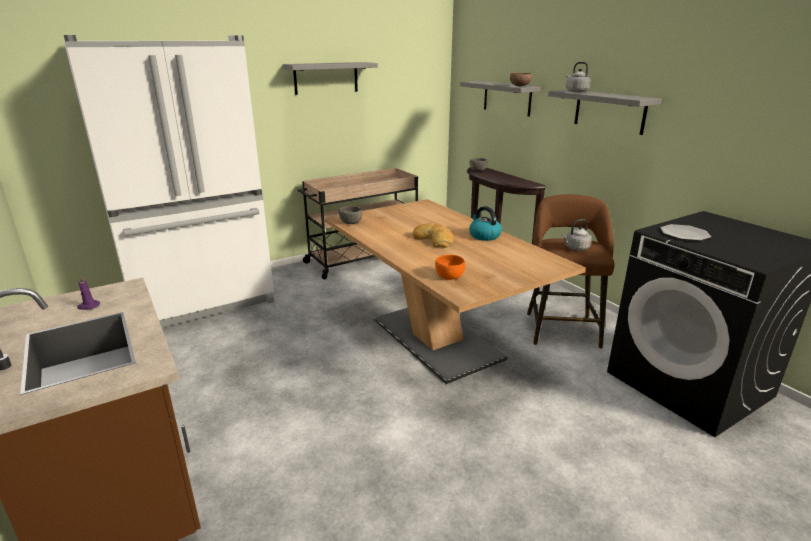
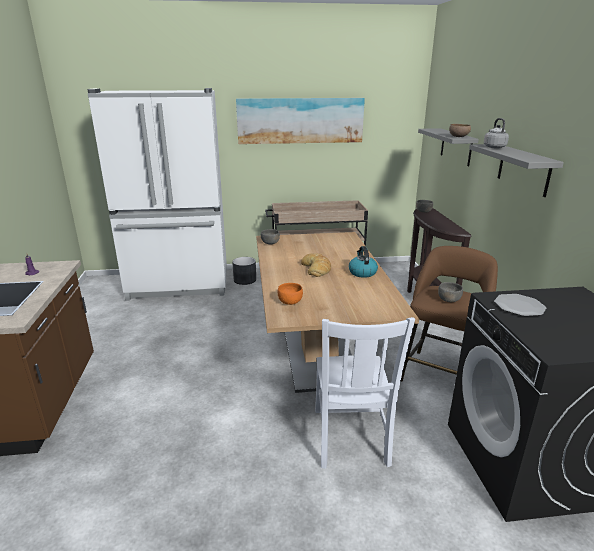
camera: 25 degrees right, 0 degrees up
grey shelf [282,62,378,95] -> picture [236,98,365,144]
grey kettle [562,219,592,251] -> grey bowl [438,282,463,302]
none -> grey planter [232,257,256,285]
none -> white chair [315,317,415,469]

